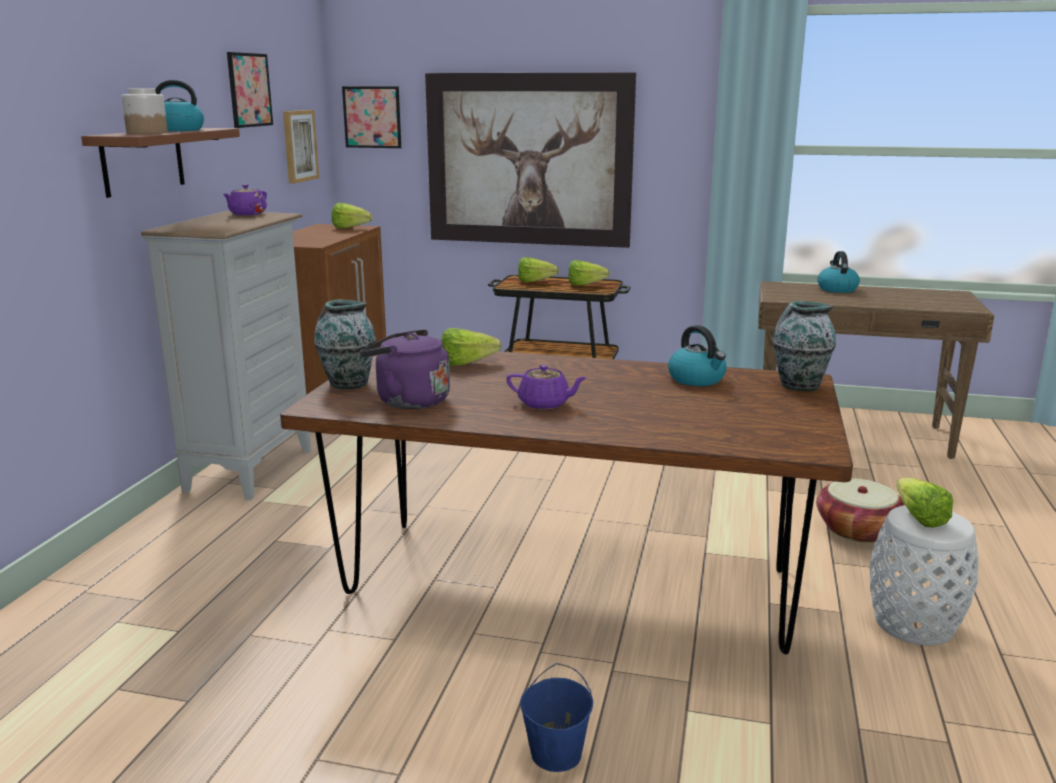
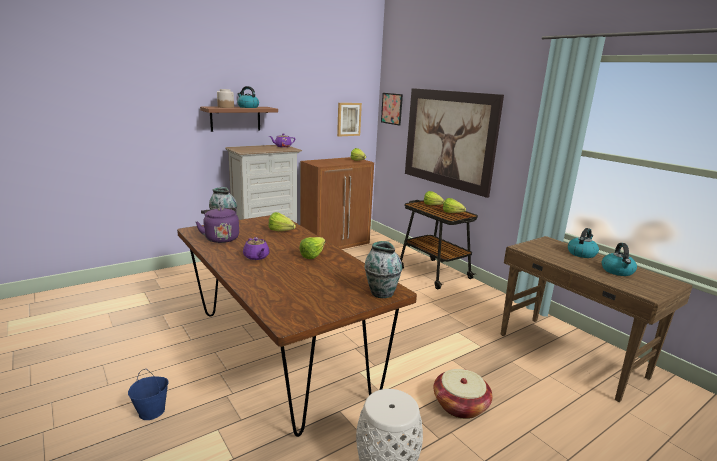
camera: 40 degrees right, 0 degrees up
picture [227,52,273,128] -> none
kettle [668,325,727,386] -> kettle moved to [602,243,637,276]
lettuce [896,478,953,528] -> lettuce moved to [299,237,325,259]

